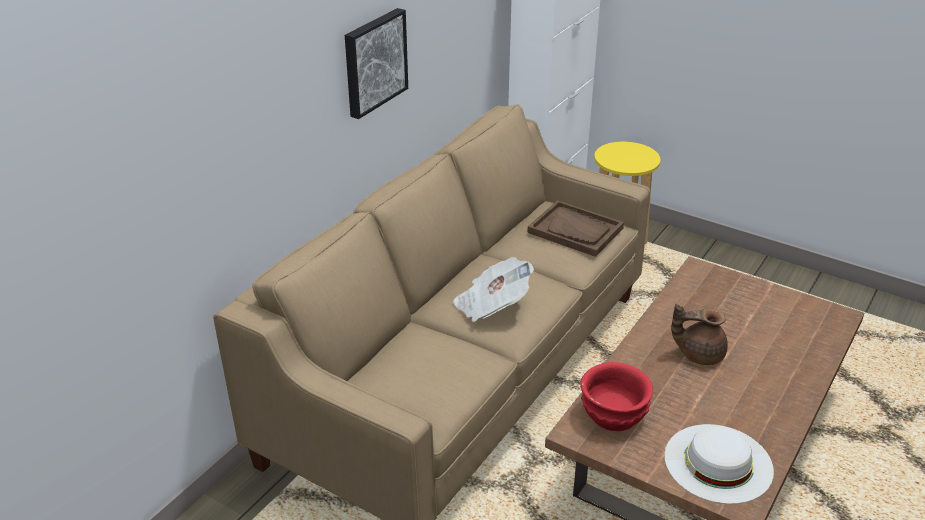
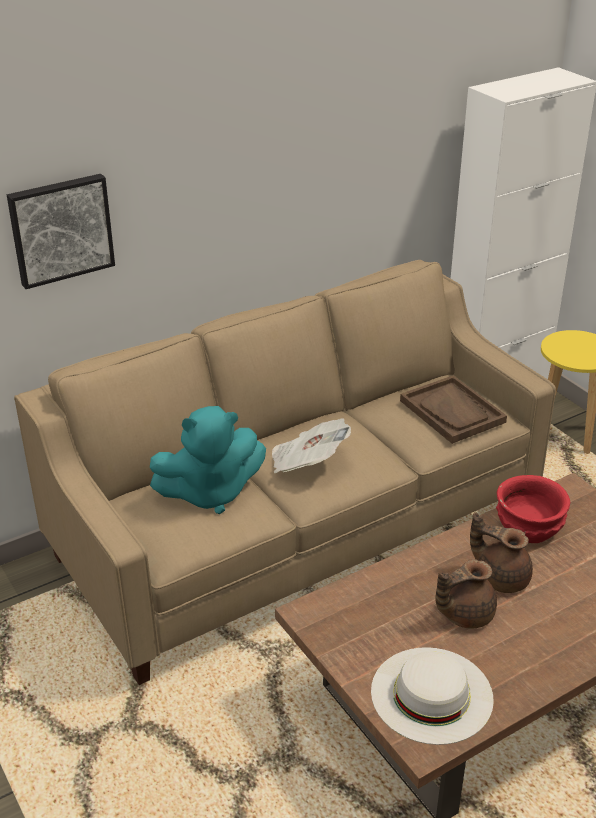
camera: 25 degrees right, 0 degrees up
picture [345,8,408,119] -> picture moved to [7,174,115,289]
red bowl [581,362,653,431] -> red bowl moved to [496,475,570,543]
none -> turquoise plush toy [150,406,266,514]
none -> brown teapot [435,559,497,629]

